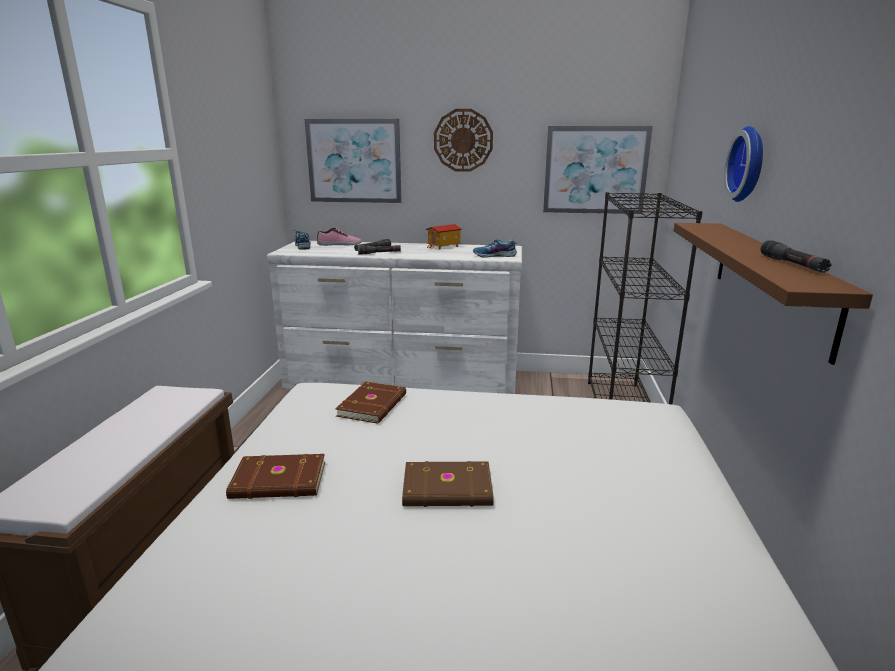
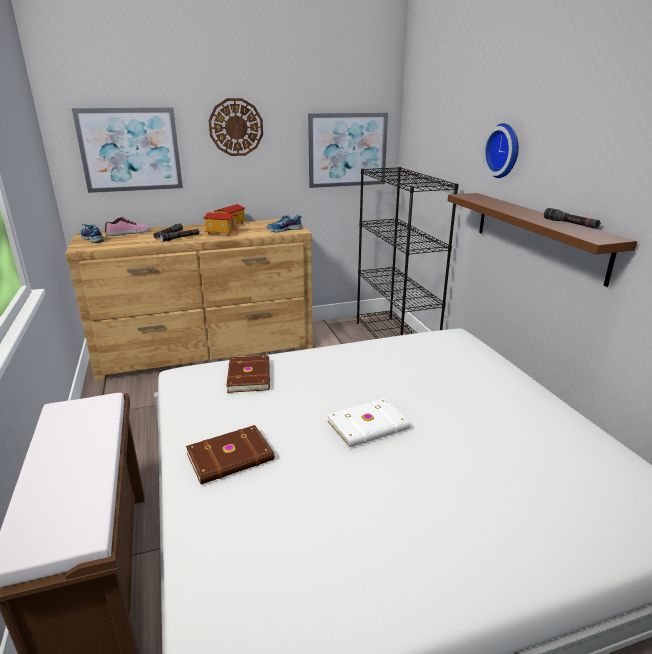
camera: 25 degrees left, 5 degrees up
white dresser [267,241,522,394] -> brown dresser [65,219,313,381]
brown book [402,461,494,507] -> white book [327,398,410,448]
none -> toy house [203,212,239,236]

